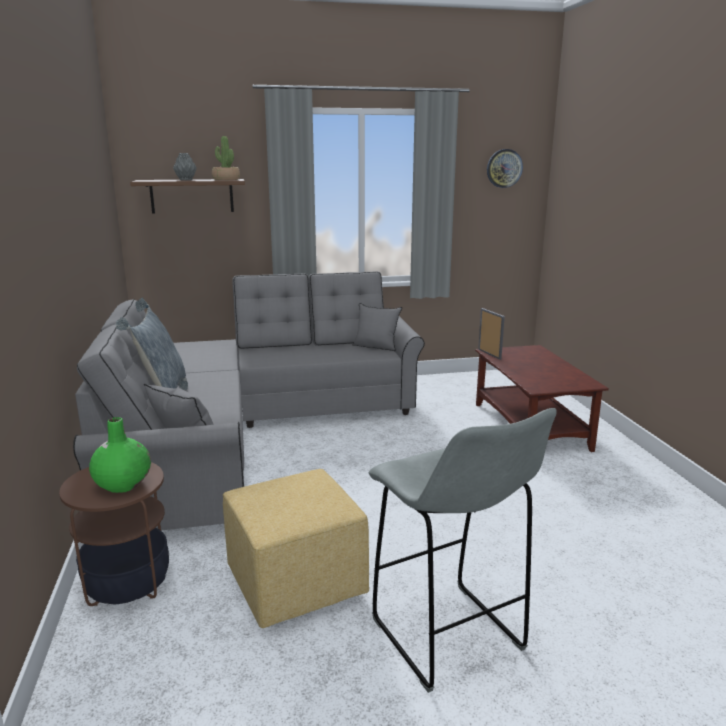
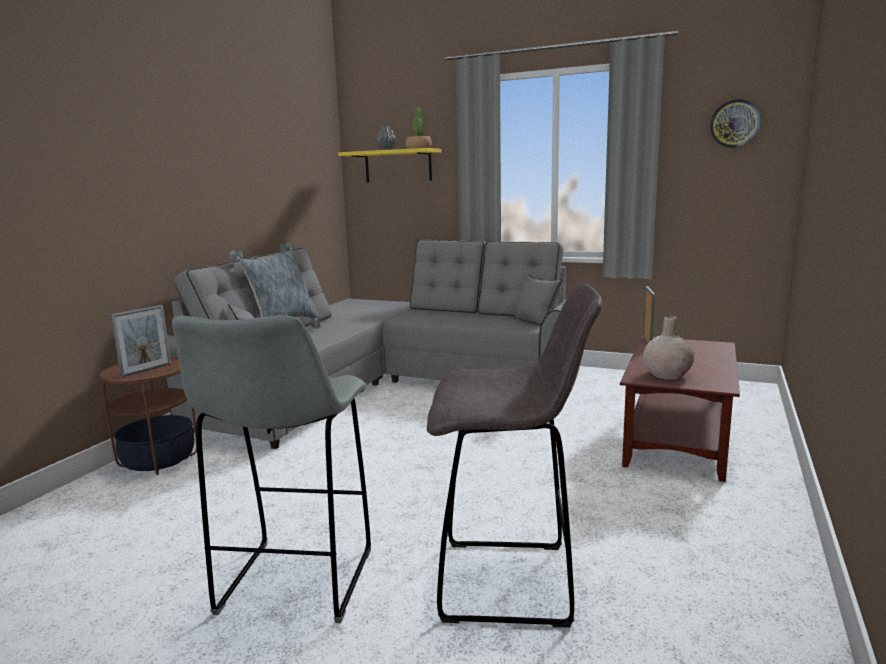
camera: 35 degrees right, 5 degrees down
green vase [89,417,151,493] -> picture frame [110,305,171,377]
brown shelf [130,179,245,214] -> yellow shelf [338,148,441,183]
yellow ottoman [223,469,369,628] -> none
none -> grey stool [427,283,602,628]
none -> beige vase [643,316,694,379]

